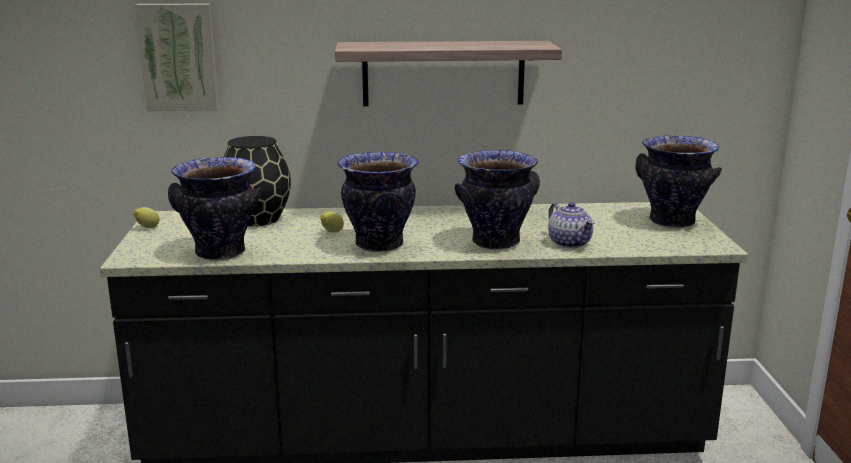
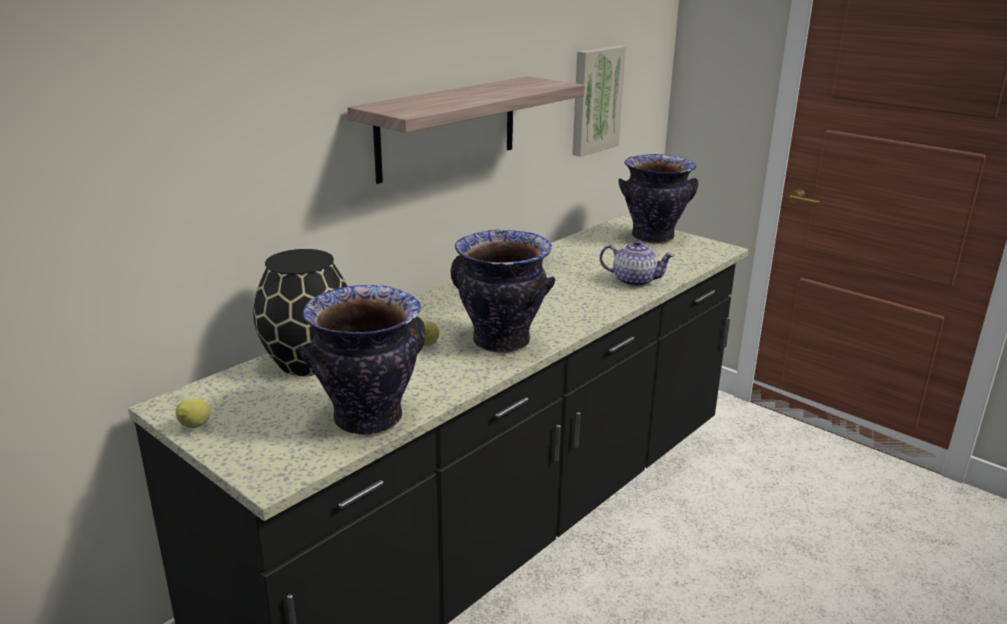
camera: 45 degrees left, 5 degrees up
picture [135,3,219,111] -> picture moved to [572,46,626,157]
vase [455,150,540,250] -> none

